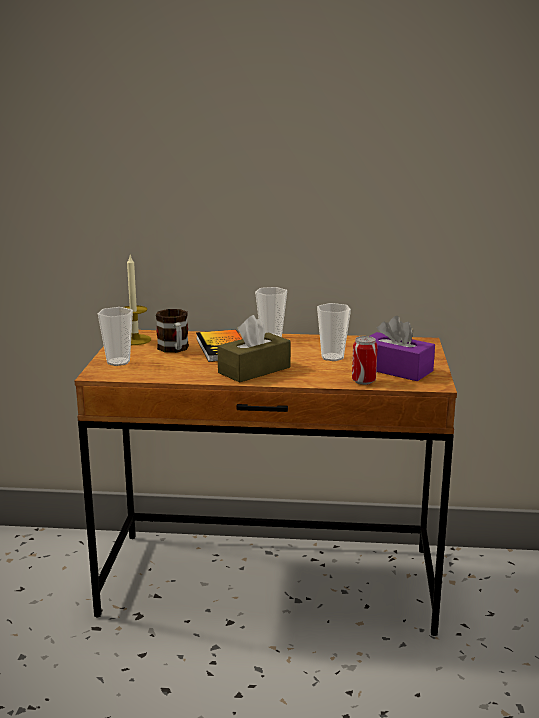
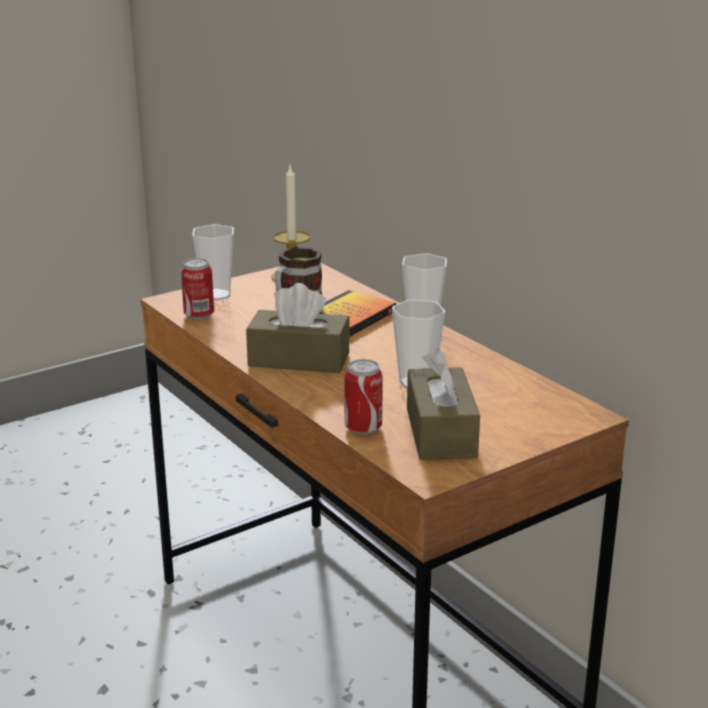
camera: 50 degrees right, 5 degrees up
purple tissue box [370,316,435,381] -> brown tissue box [407,348,480,460]
none -> can [181,258,214,320]

